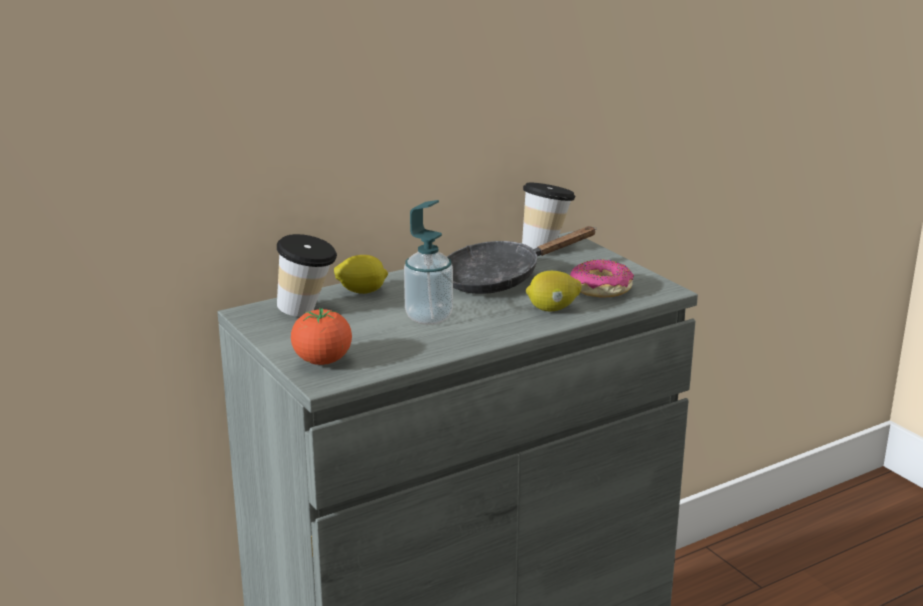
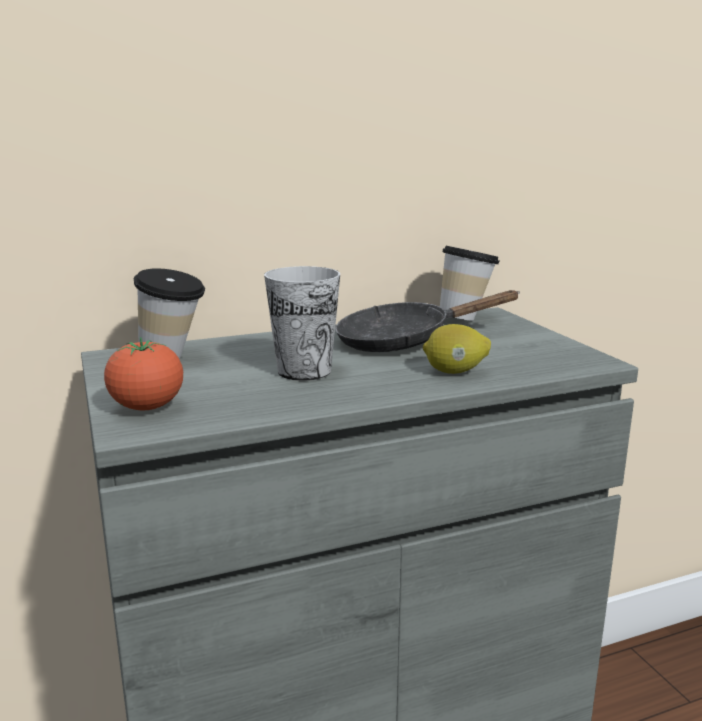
camera: 10 degrees right, 5 degrees down
lemon [334,255,388,294] -> none
soap dispenser [404,200,453,325] -> cup [264,266,340,381]
donut [570,259,634,297] -> none

